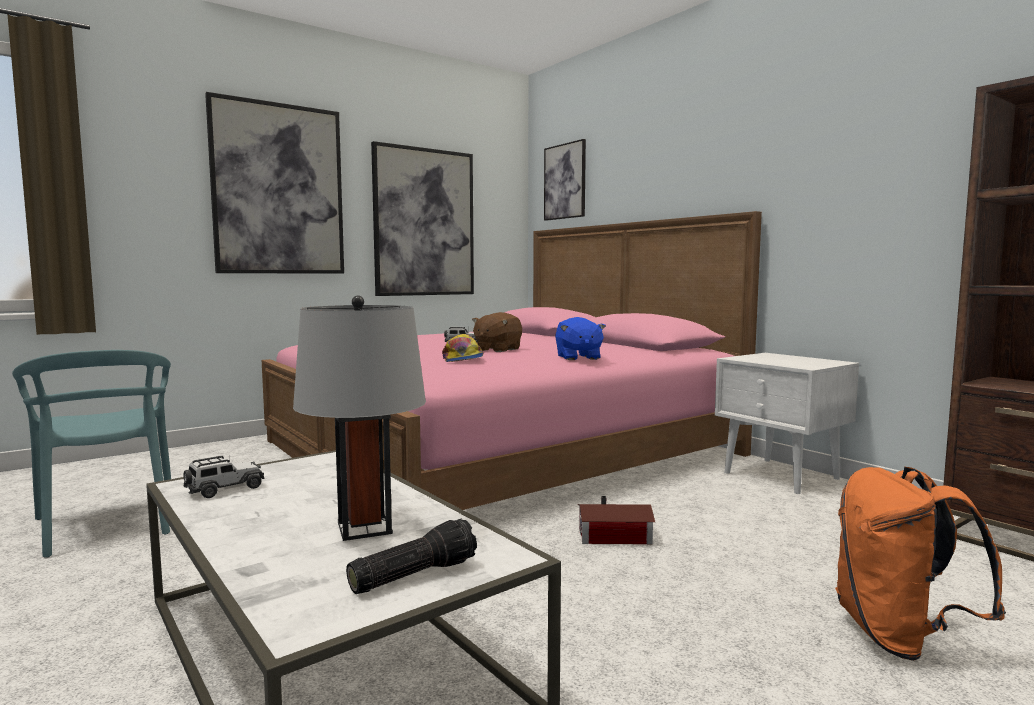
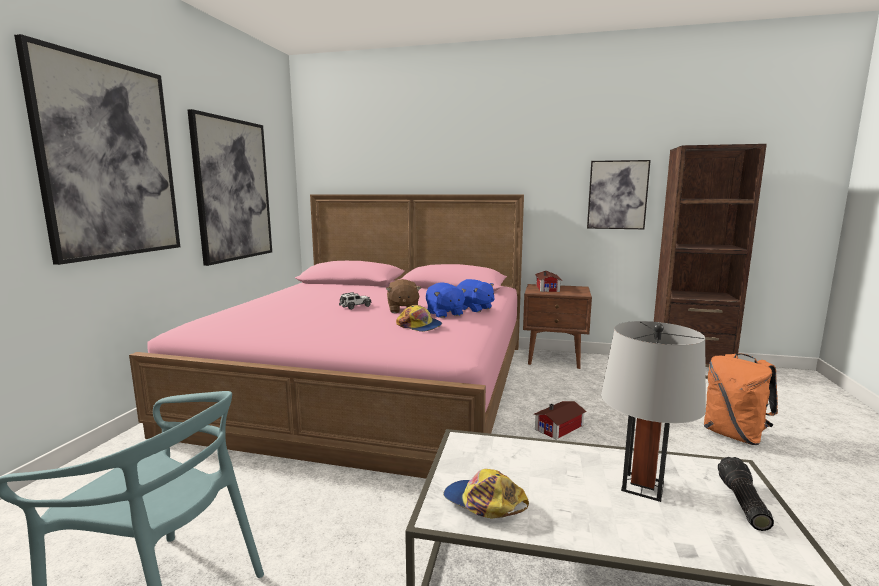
camera: 40 degrees left, 5 degrees up
toy car [183,456,264,498] -> cap [443,469,529,518]
picture [544,139,586,221] -> picture moved to [587,160,651,229]
white nightstand [715,353,859,494] -> brown nightstand [523,284,592,369]
none -> blue plush toy [426,282,466,318]
none -> toy house [535,271,562,292]

